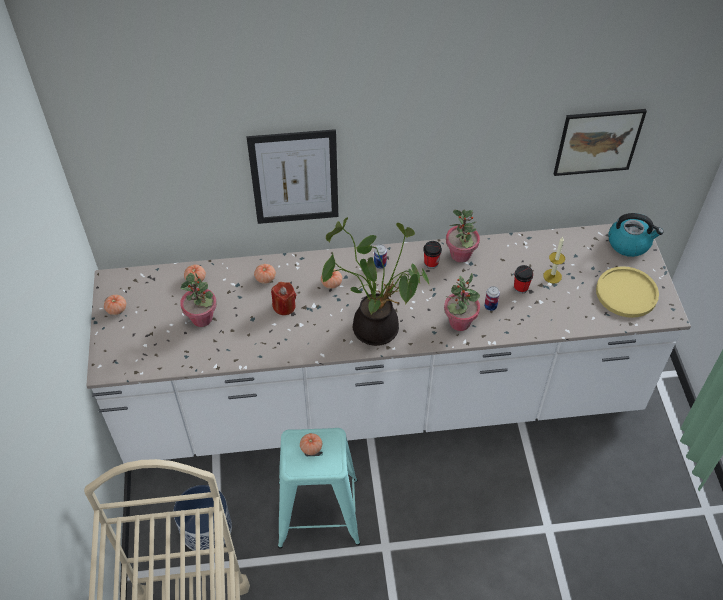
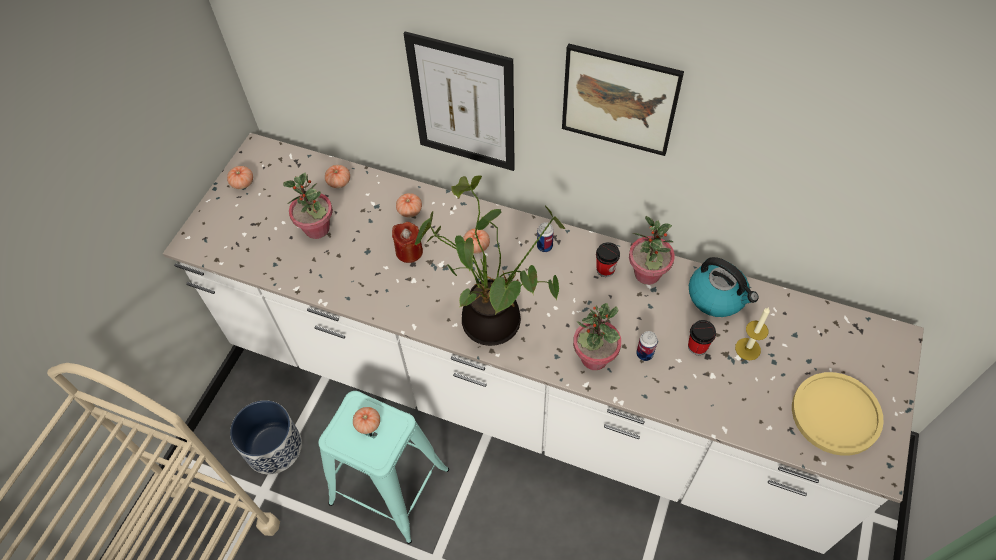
camera: 30 degrees right, 5 degrees up
picture [553,109,647,176] -> picture moved to [562,43,684,156]
kettle [608,213,664,257] -> kettle moved to [689,257,759,317]

